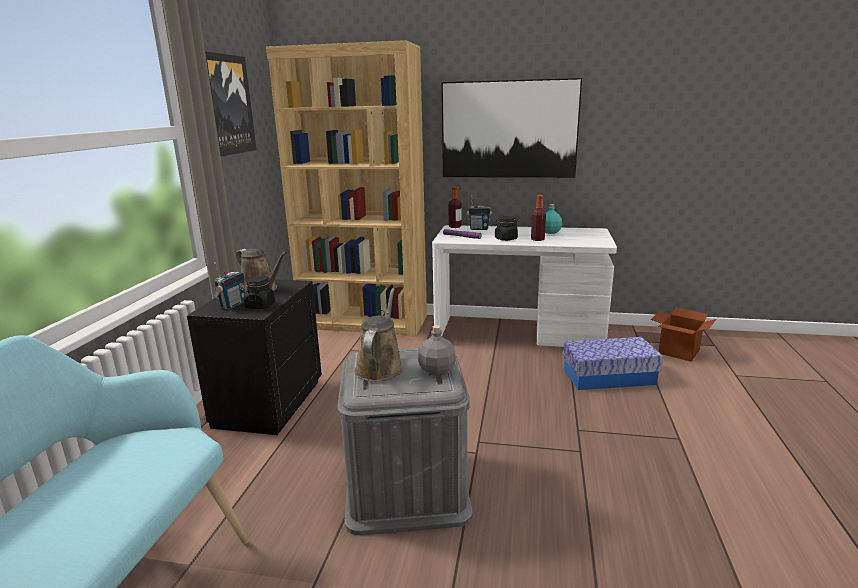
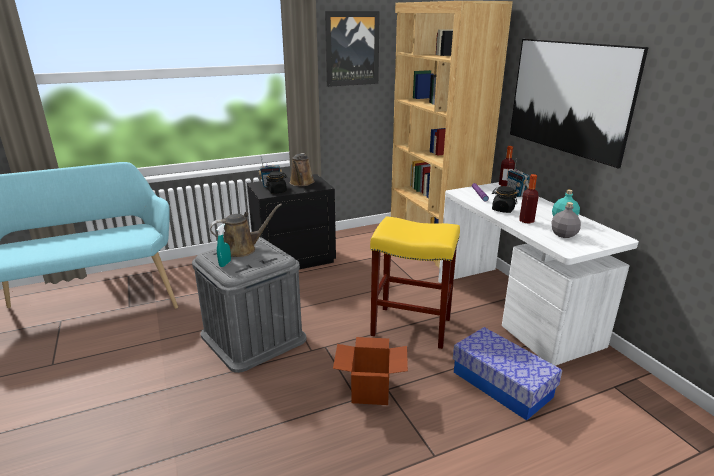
camera: 55 degrees right, 5 degrees up
grey bottle [418,325,456,376] -> grey bottle moved to [551,202,581,238]
cardboard box [651,308,716,362] -> cardboard box moved to [333,337,408,405]
none -> turquoise spray bottle [217,224,231,267]
none -> yellow stool [370,217,460,349]

